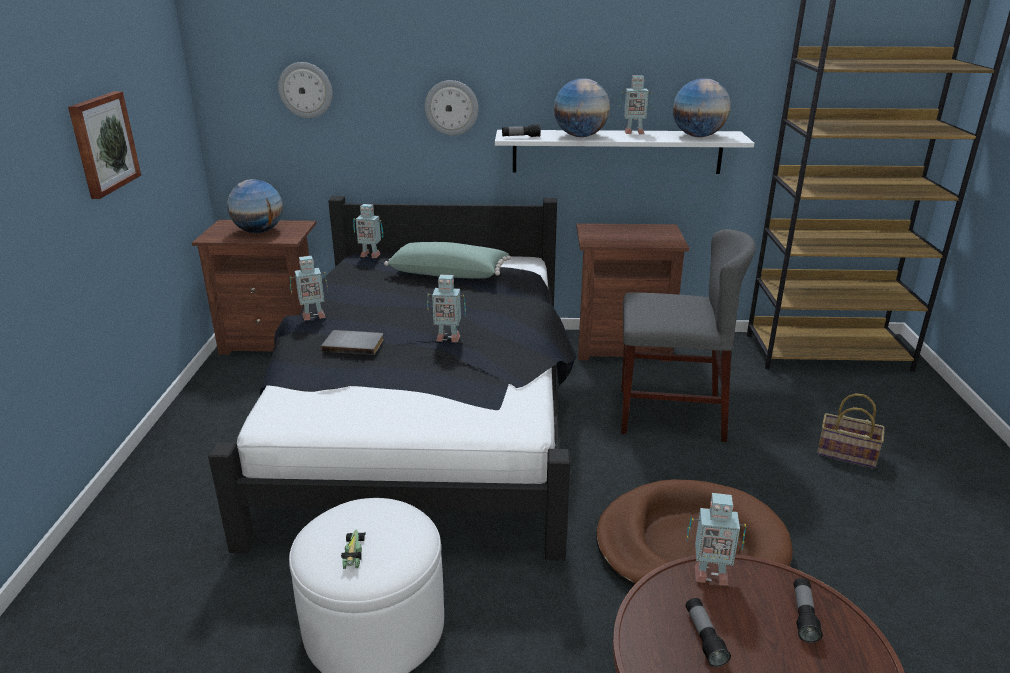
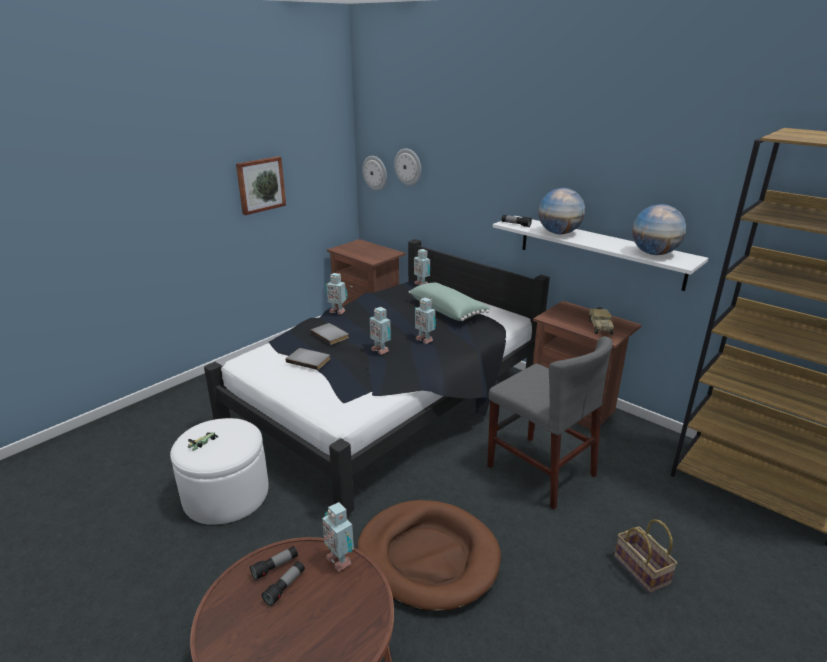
camera: 40 degrees right, 0 degrees up
globe [227,179,283,233] -> none
wall clock [425,80,479,136] -> wall clock moved to [362,156,387,191]
toy robot [619,76,652,135] -> toy robot moved to [415,298,436,344]
flashlight [793,578,823,643] -> flashlight moved to [250,546,298,580]
none -> grey book [286,348,330,370]
none -> toy truck [589,307,614,334]

